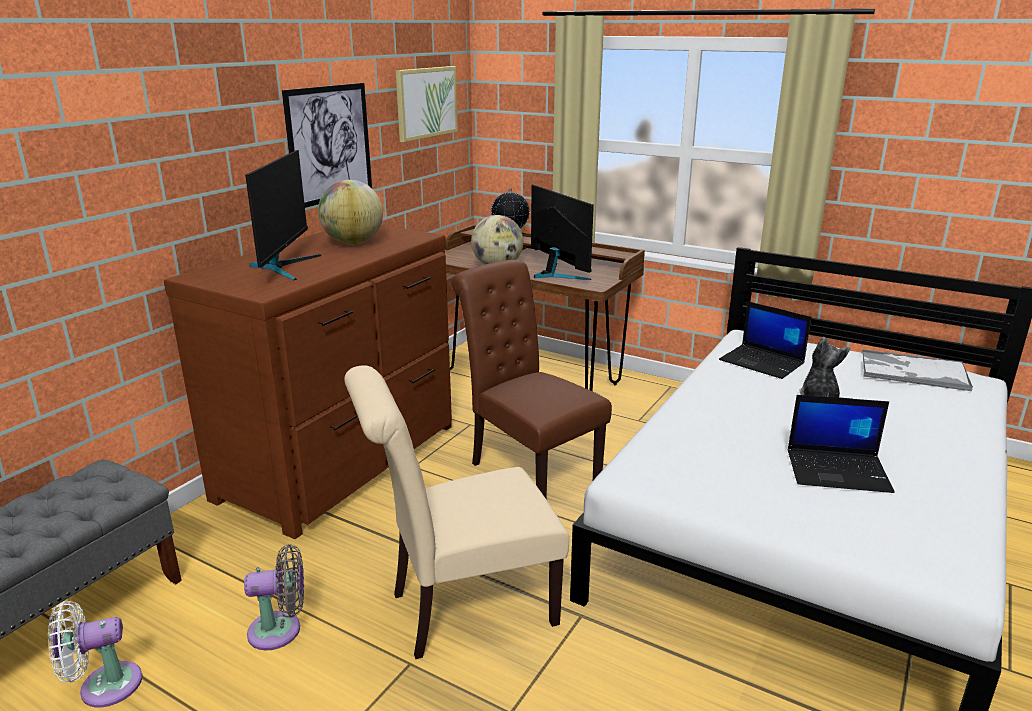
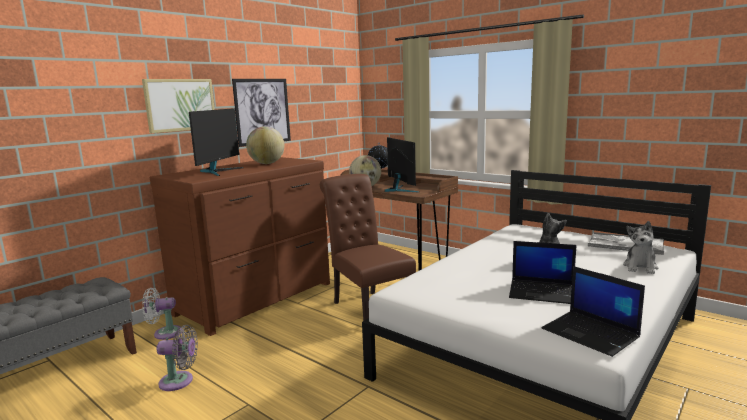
camera: 10 degrees right, 10 degrees down
white fan [48,601,142,708] -> white fan moved to [142,288,182,340]
beige chair [344,365,569,659] -> none
picture [396,66,458,142] -> picture moved to [142,79,215,133]
laptop [719,302,811,379] -> laptop moved to [542,266,645,357]
none -> plush toy [623,221,658,274]

